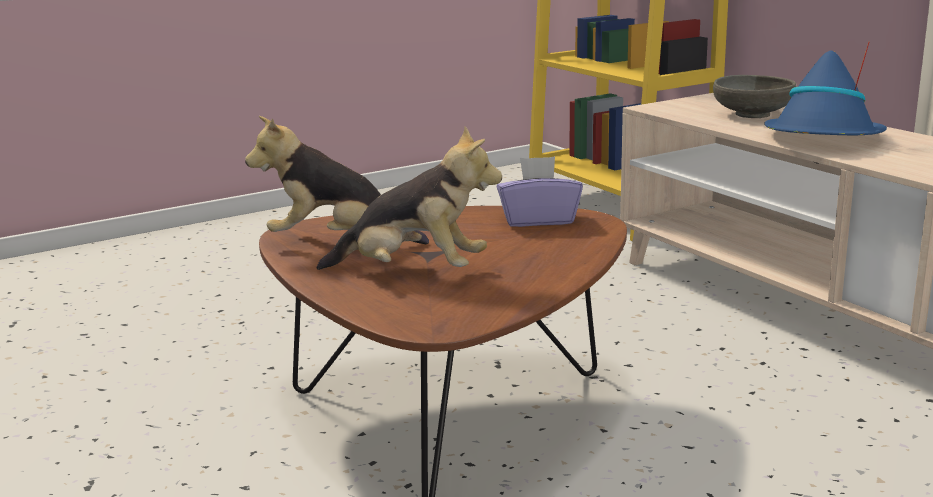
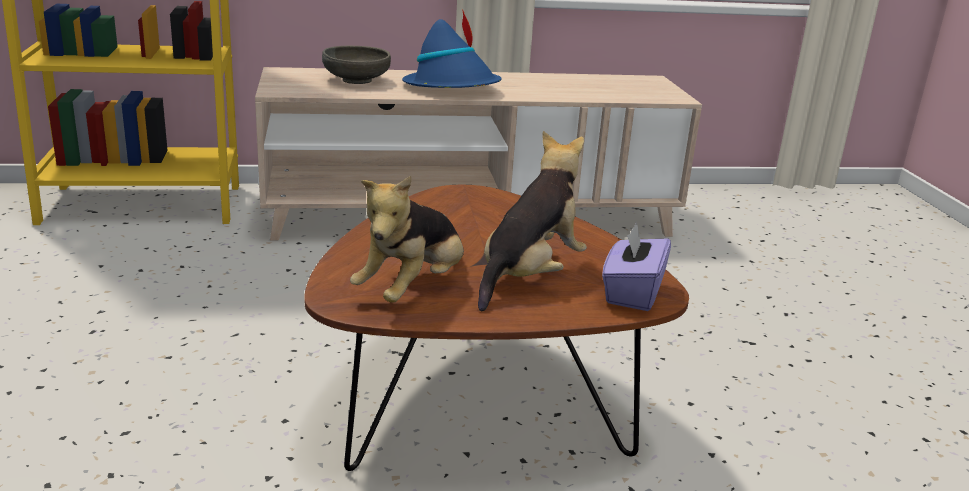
camera: 70 degrees left, 5 degrees up
purple tissue box [497,156,583,227] -> purple tissue box moved to [602,222,671,311]

